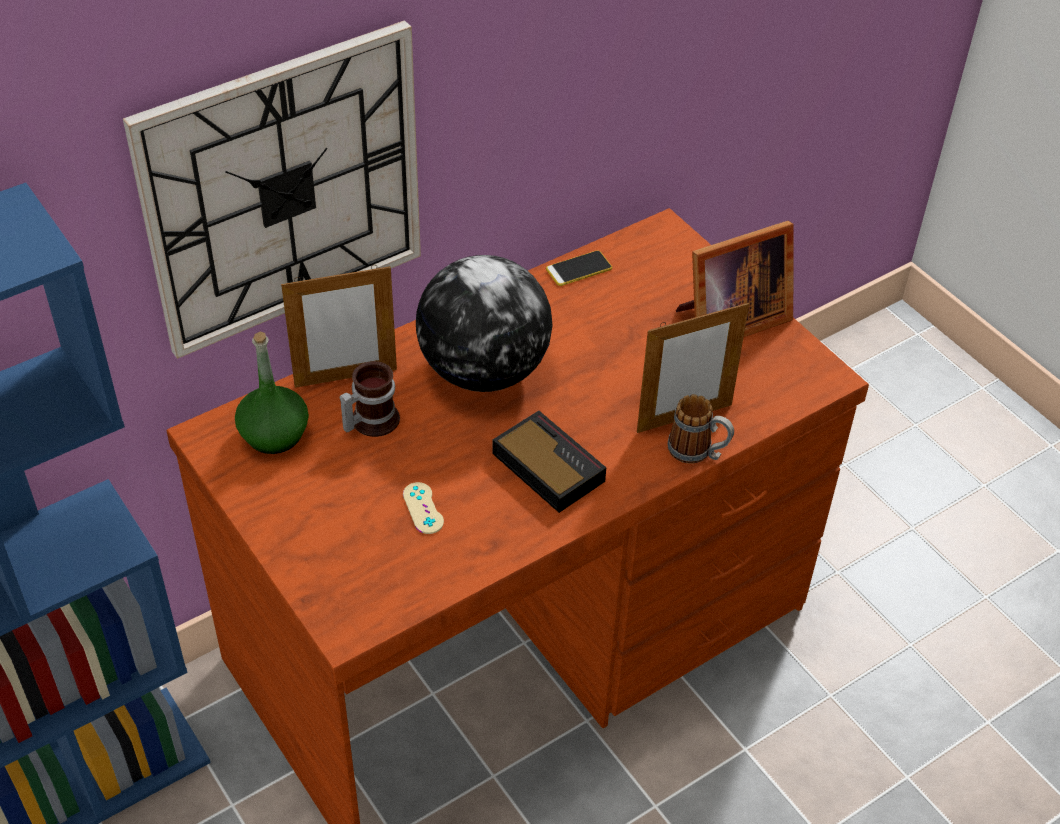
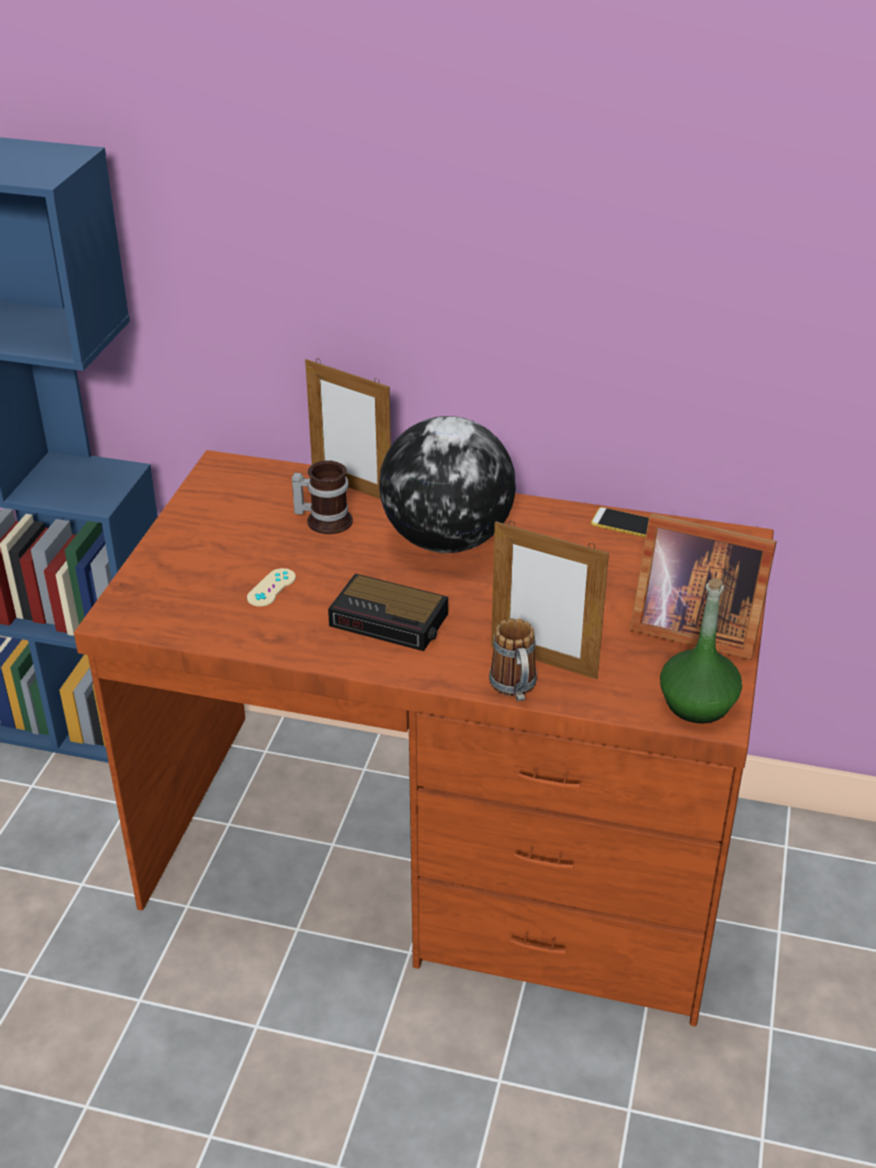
camera: 50 degrees right, 10 degrees down
wall clock [123,20,421,359] -> none
green bottle [235,331,309,454] -> green bottle moved to [660,578,742,724]
alarm clock [493,411,606,513] -> alarm clock turned 105 degrees clockwise [328,574,448,651]

